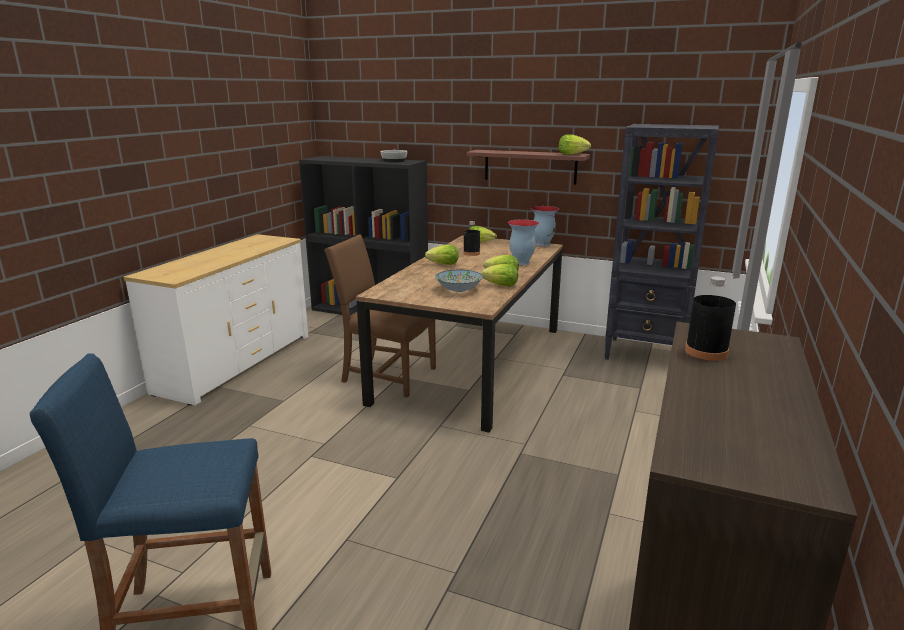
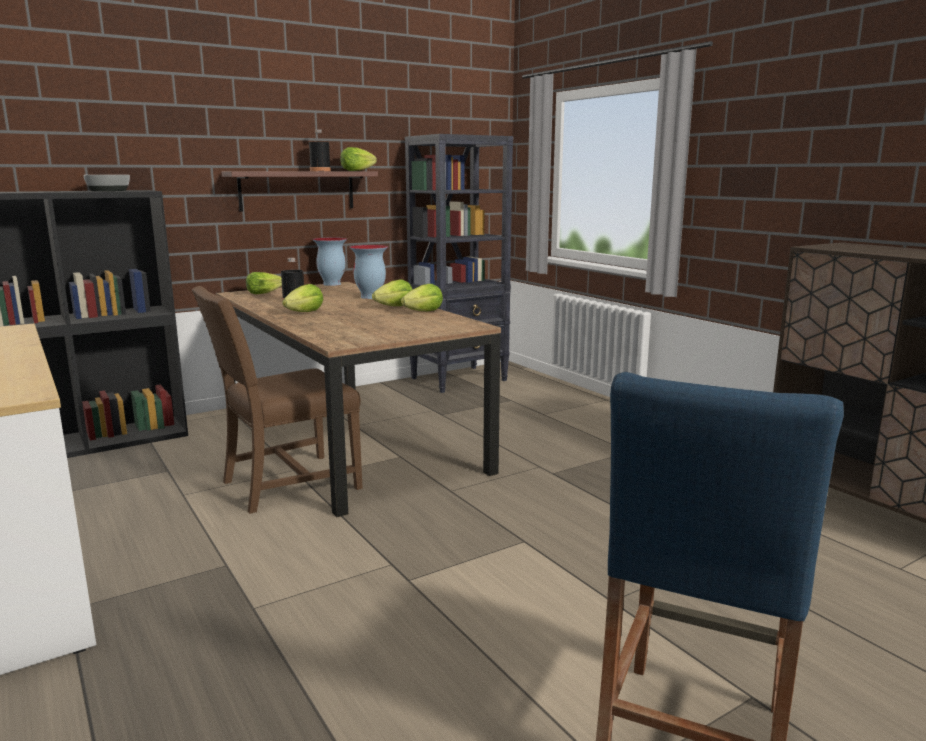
camera: 55 degrees left, 5 degrees down
bowl [436,270,483,292] -> none
black bottle [685,277,736,361] -> black bottle moved to [309,130,331,171]

